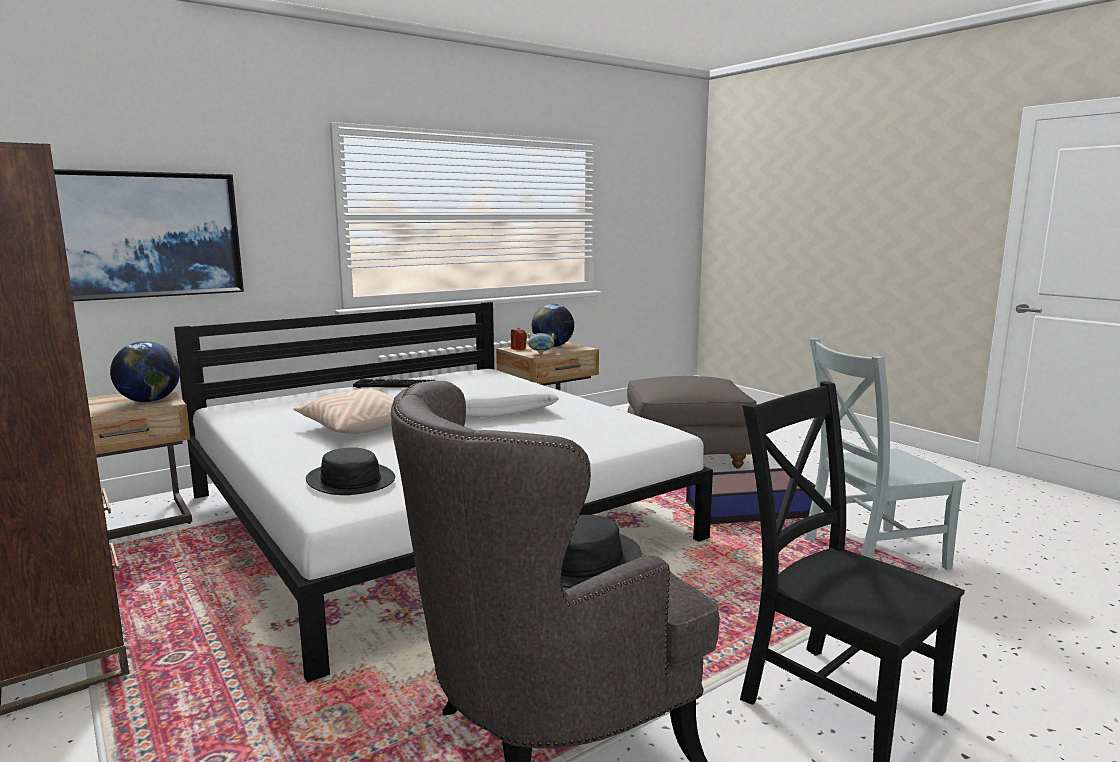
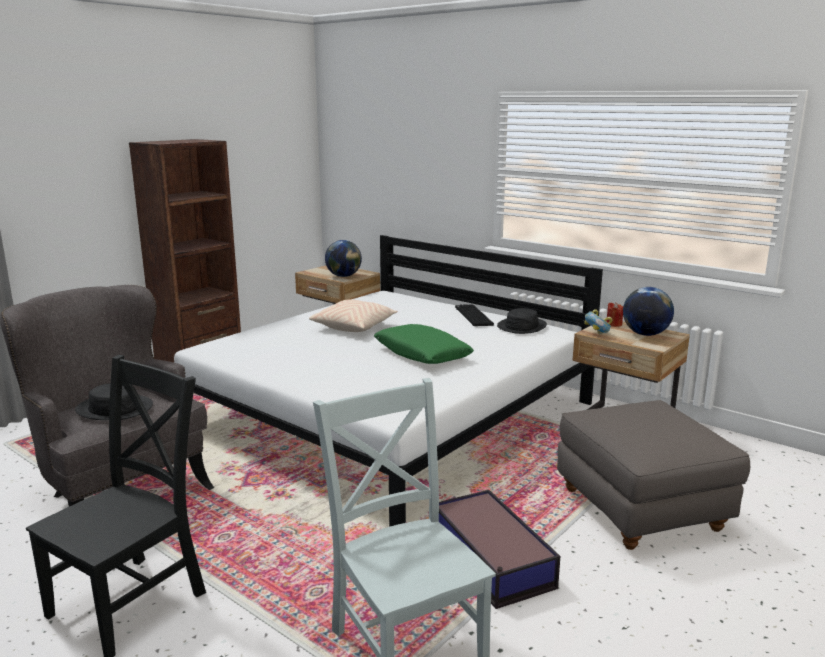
camera: 75 degrees right, 5 degrees up
picture [54,169,244,301] -> none
black hat [306,447,395,495] -> black hat moved to [497,308,547,334]
white pillow [457,380,559,418] -> green pillow [374,324,474,364]

